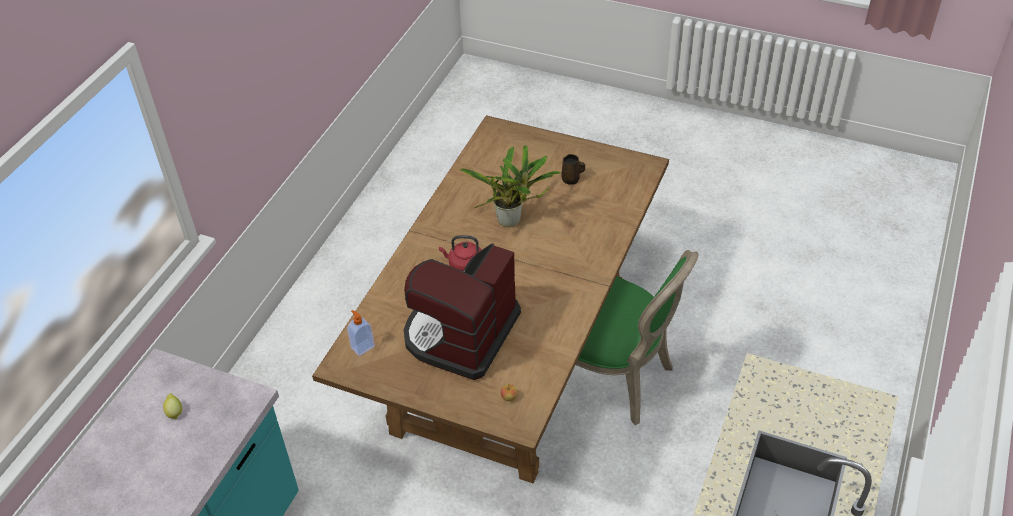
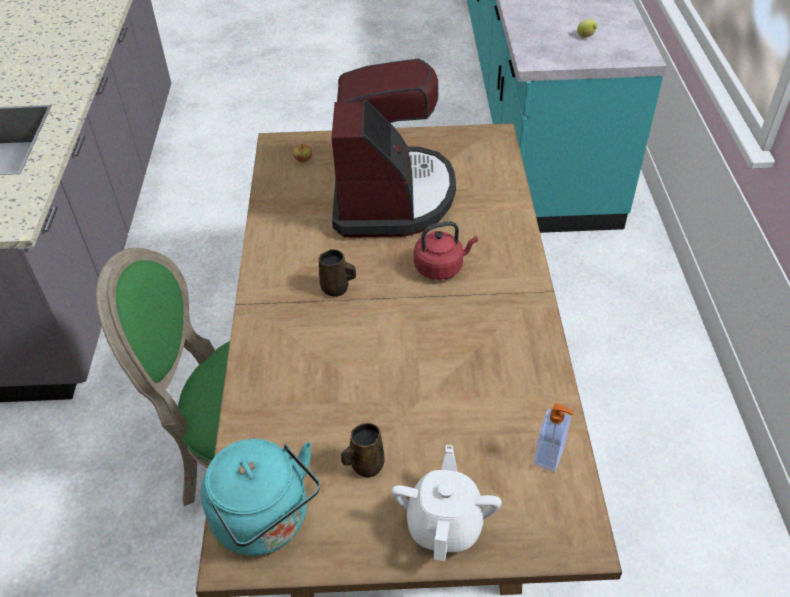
camera: 155 degrees right, 0 degrees up
soap dispenser [347,310,375,356] -> soap dispenser moved to [533,403,574,472]
potted plant [459,145,561,227] -> none
none -> turquoise kettle [201,439,320,556]
none -> brown mug [319,249,356,297]
none -> white teapot [391,445,502,561]

